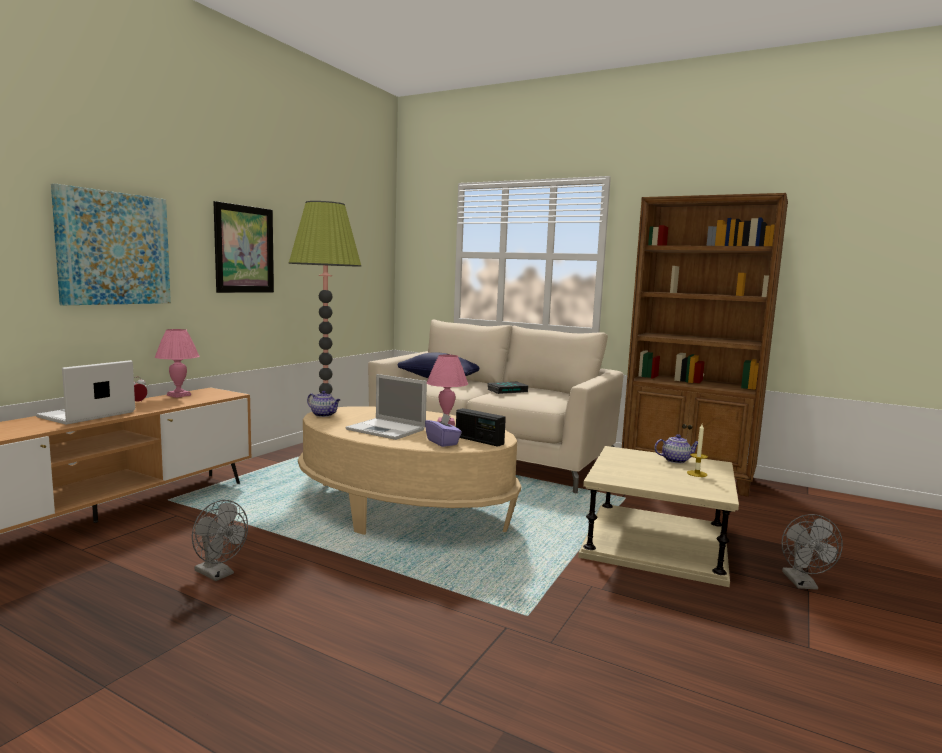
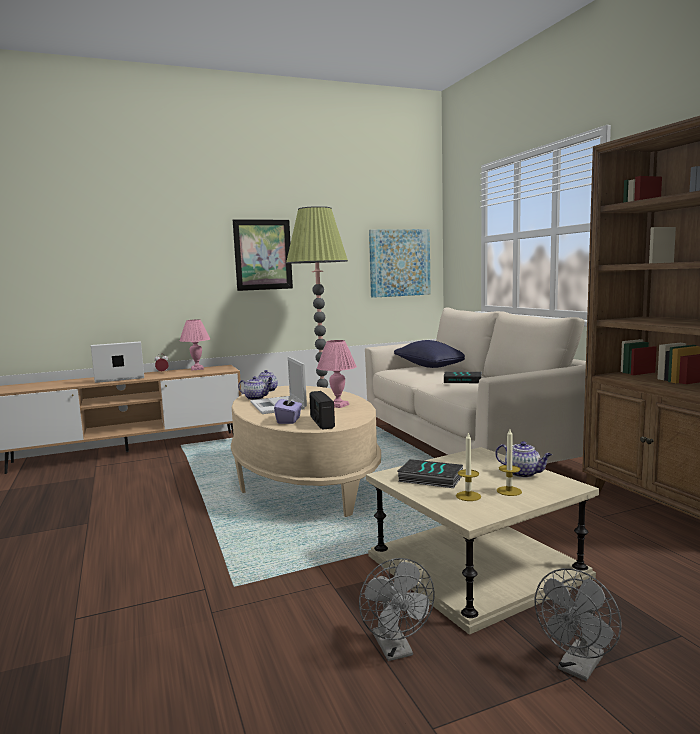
camera: 40 degrees right, 0 degrees up
picture [51,184,171,305] -> picture moved to [369,229,431,298]
grey fan [192,500,248,581] -> grey fan moved to [359,558,434,661]
none -> teapot [238,376,272,400]
none -> book [397,459,463,488]
none -> candle [456,432,481,501]

